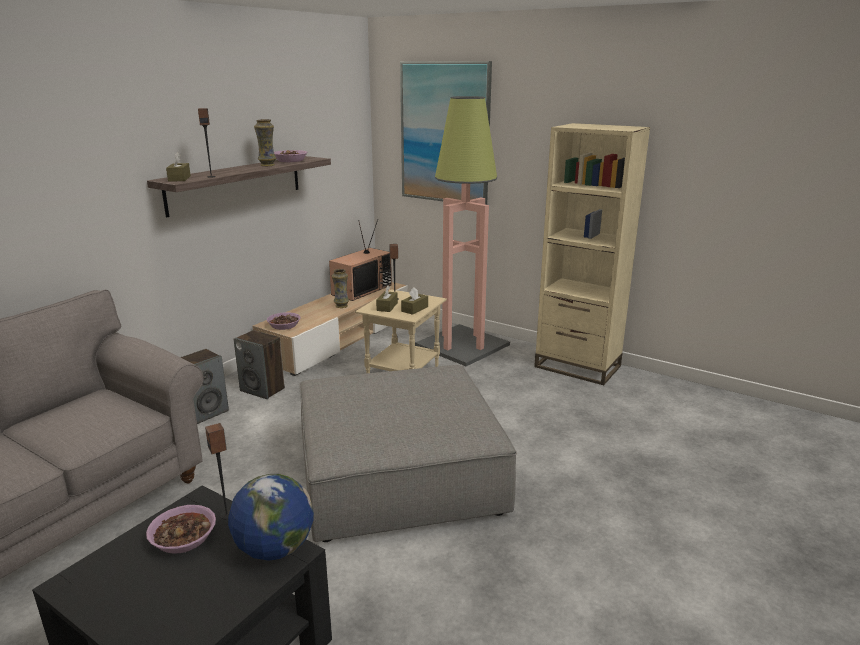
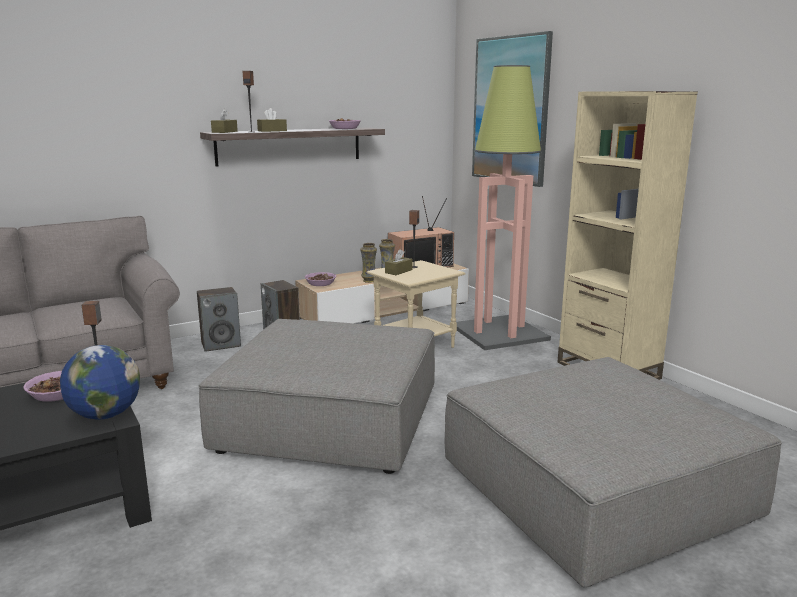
camera: 25 degrees right, 5 degrees down
vase [254,119,276,166] -> vase moved to [360,243,377,283]
brown tissue box [401,287,428,315] -> brown tissue box moved to [257,108,287,132]
none -> grey ottoman [445,357,782,587]

